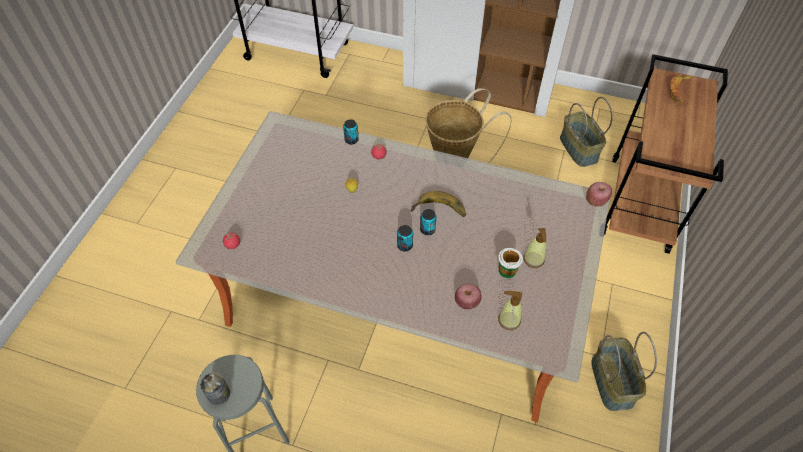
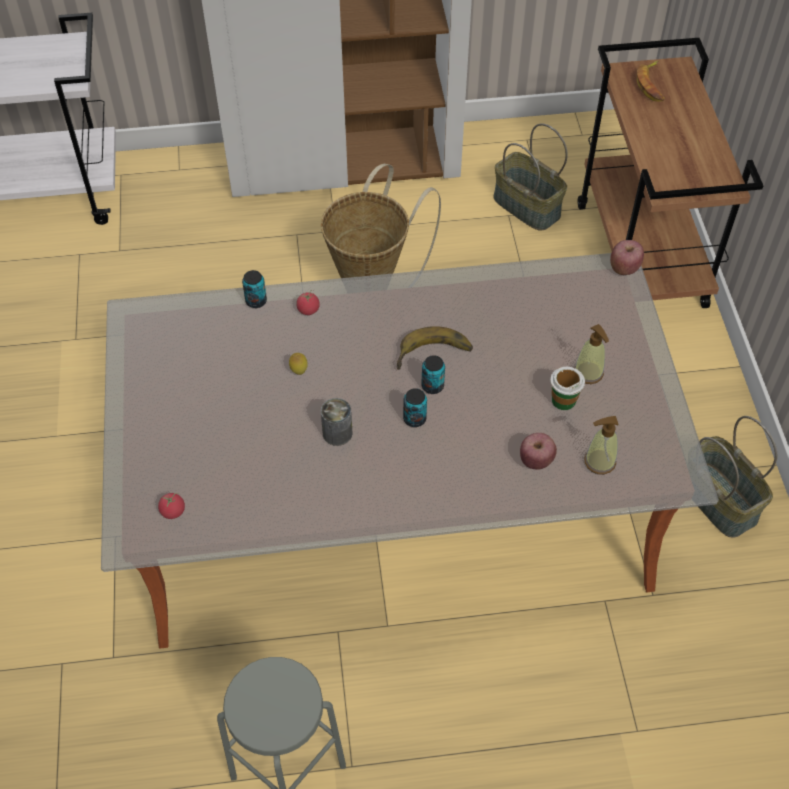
camera: 25 degrees left, 0 degrees up
can [200,372,230,405] -> can moved to [321,398,353,446]

